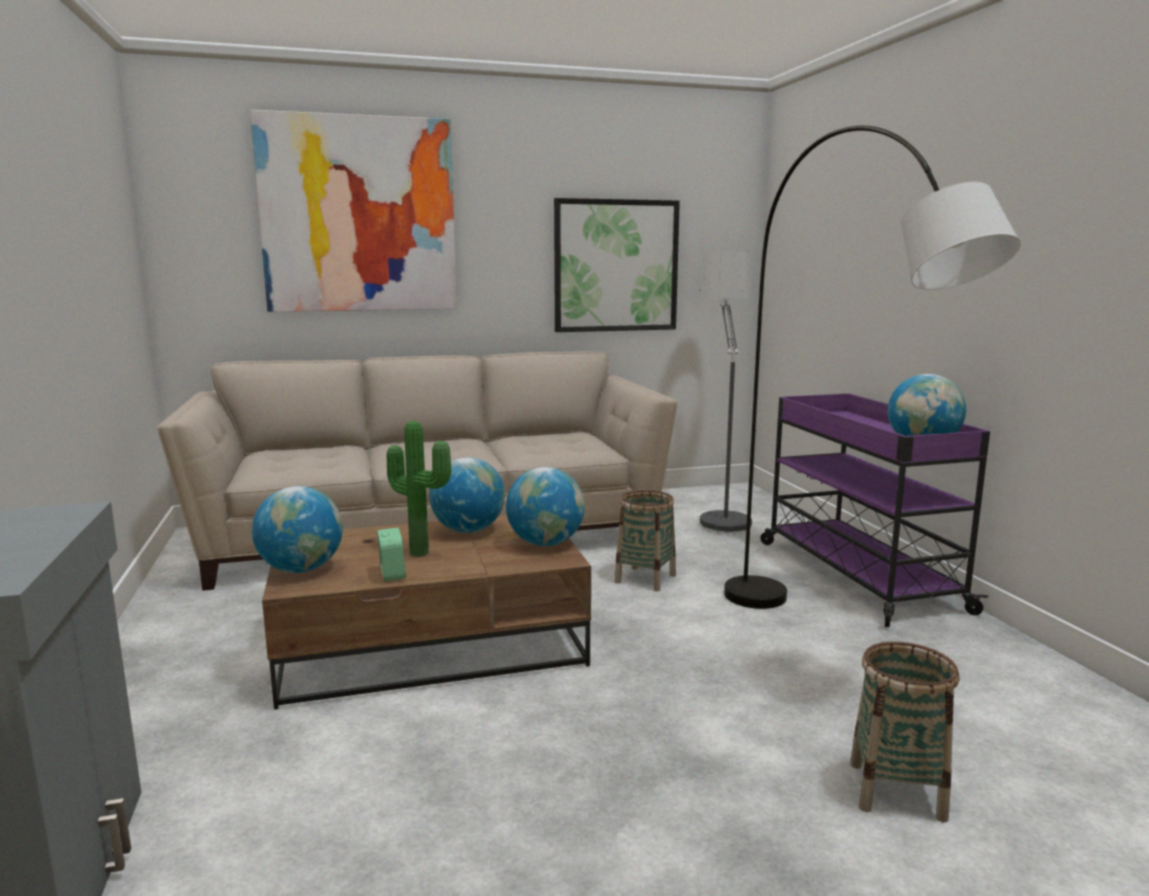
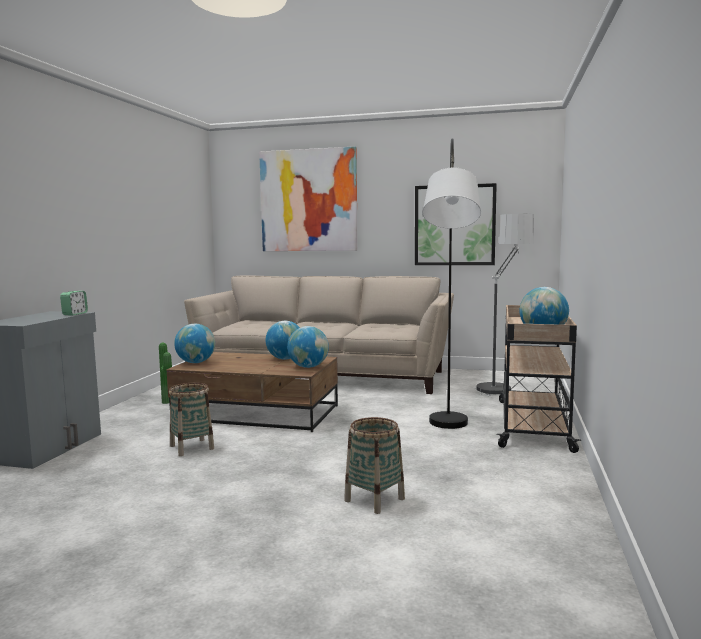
camera: 30 degrees right, 5 degrees down
alarm clock [377,528,406,581] -> alarm clock moved to [60,291,88,315]
potted plant [387,421,451,557] -> potted plant moved to [159,343,172,404]
basket [615,490,676,591] -> basket moved to [169,383,214,456]
purple cart [760,393,990,627] -> beige cart [497,305,581,453]

